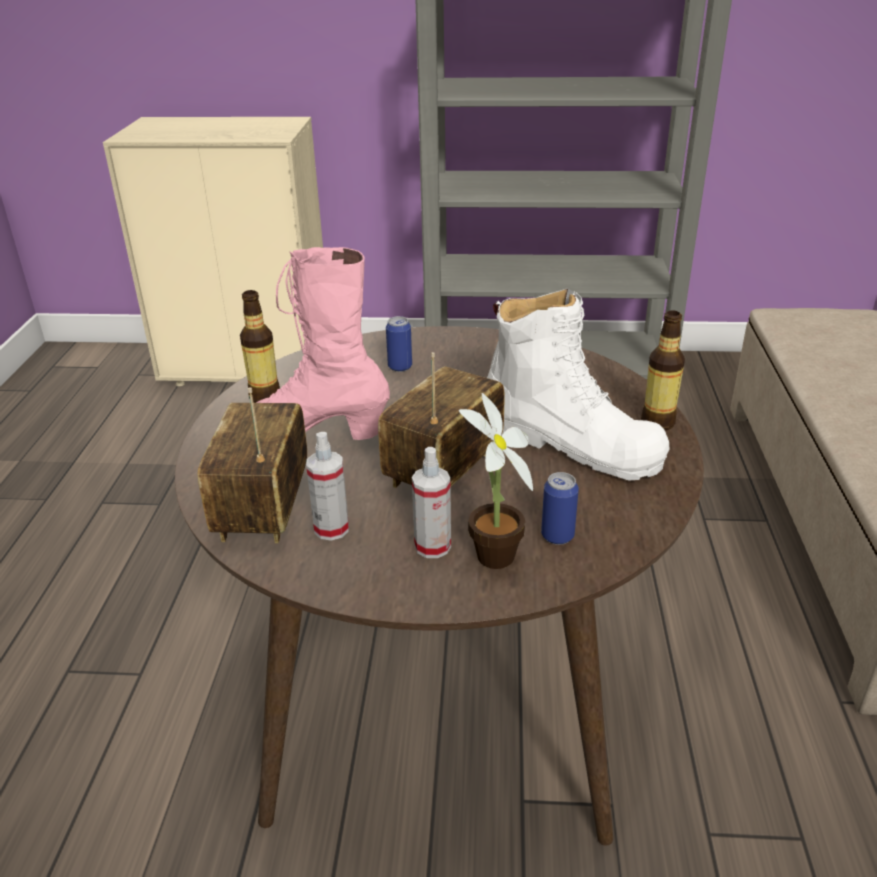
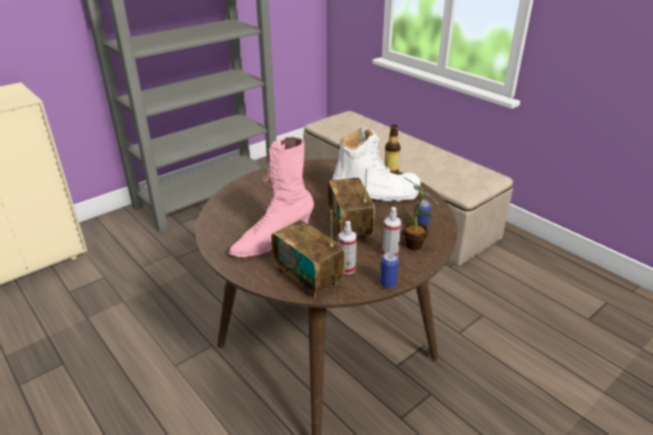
camera: 45 degrees left, 0 degrees up
bottle [240,290,280,403] -> none
can [386,316,412,372] -> can moved to [380,252,399,289]

